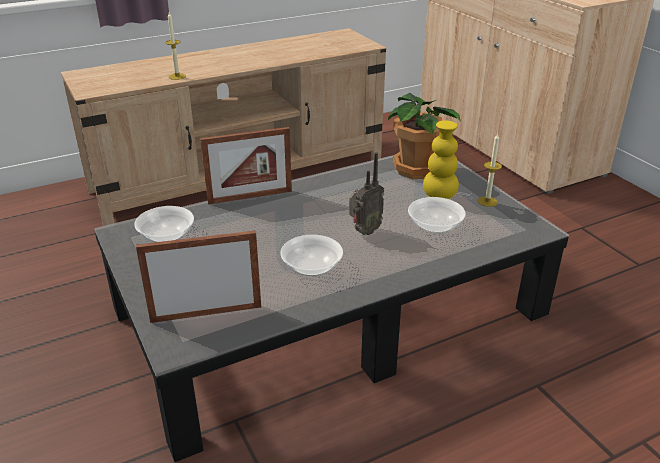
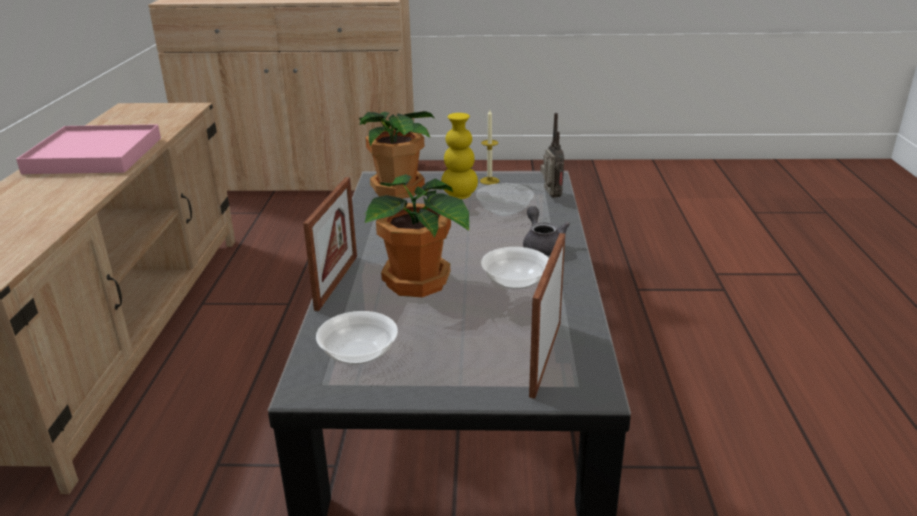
camera: 60 degrees left, 5 degrees down
candle [165,12,186,80] -> none
radio [349,152,384,235] -> radio moved to [540,113,564,198]
none -> pink tray [16,124,161,174]
none -> potted plant [365,174,469,297]
none -> grey teapot [523,206,570,256]

